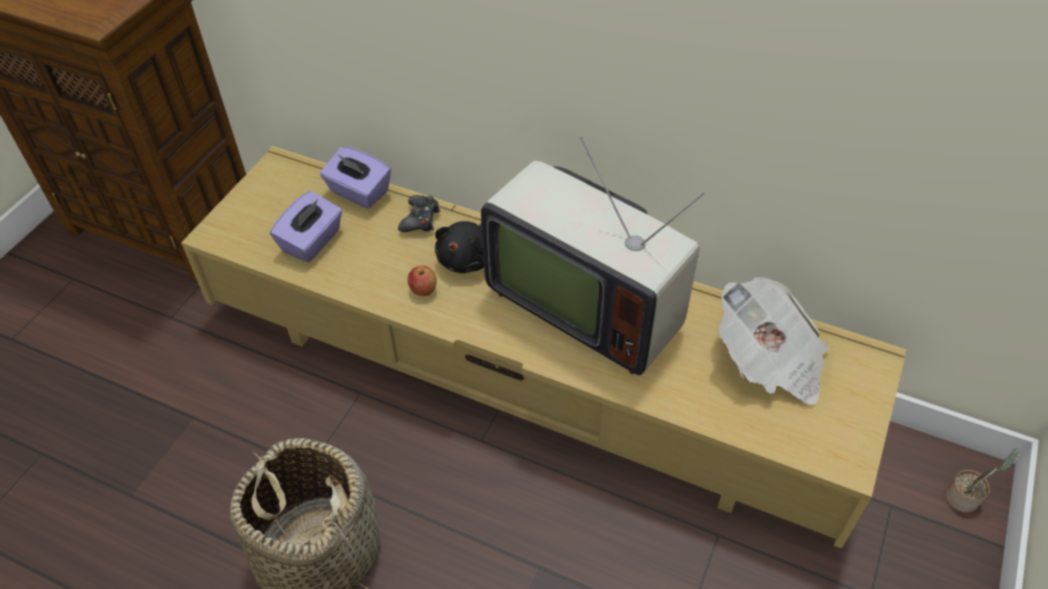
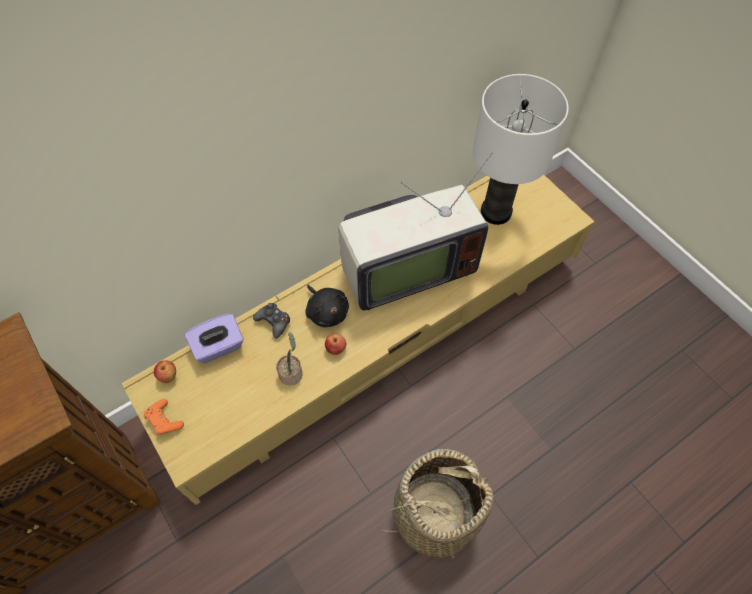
camera: 60 degrees left, 10 degrees up
purple tissue box [270,191,343,262] -> none
newspaper [718,277,828,405] -> white table lamp [472,74,569,225]
potted plant [945,449,1018,513] -> potted plant moved to [276,332,303,385]
none -> orange game controller [144,399,184,435]
none -> apple [154,360,176,383]

